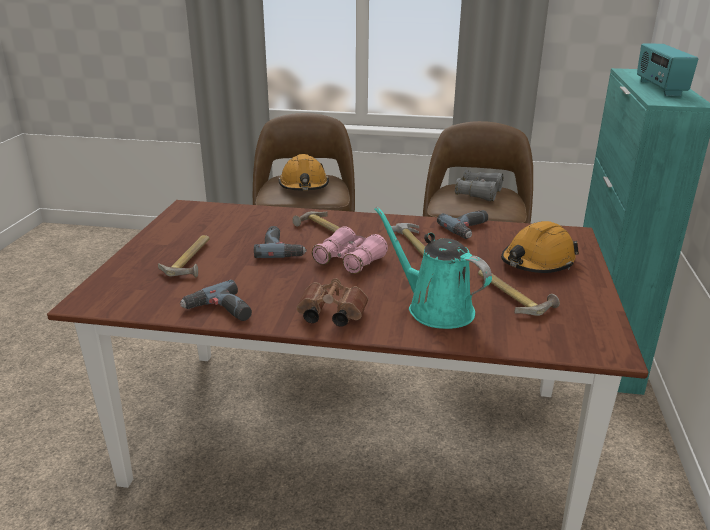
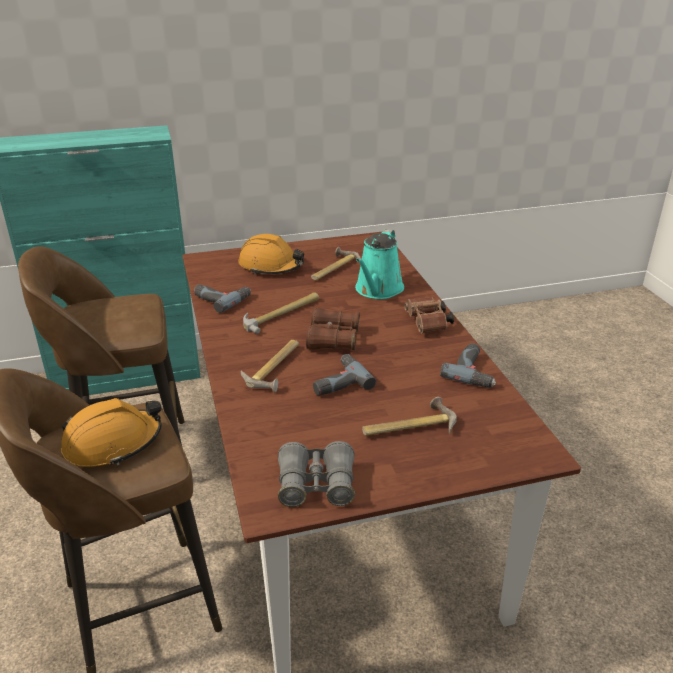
camera: 115 degrees left, 5 degrees up
pink binoculars [312,226,388,274] -> brown binoculars [306,308,360,350]
grey binoculars [455,170,503,201] -> grey binoculars moved to [278,441,355,507]
radio [637,44,698,96] -> none

